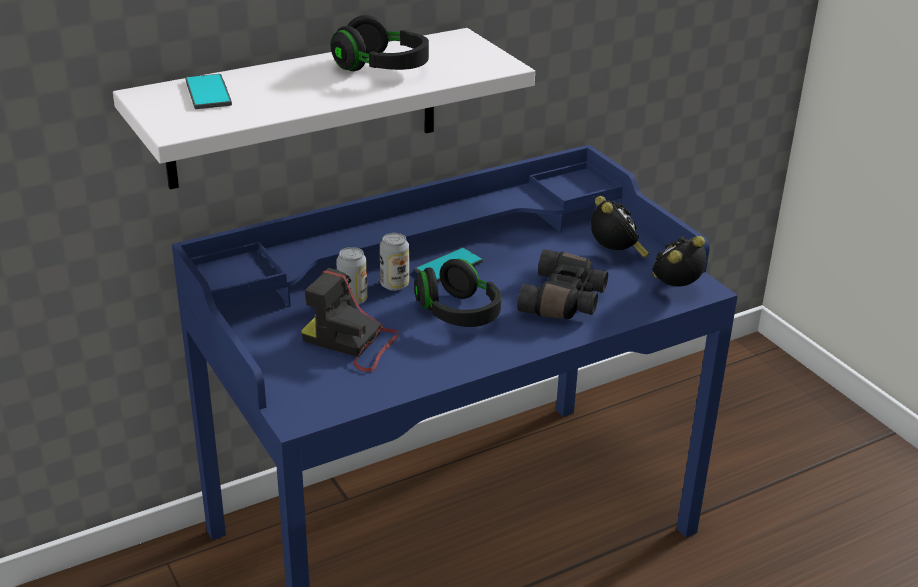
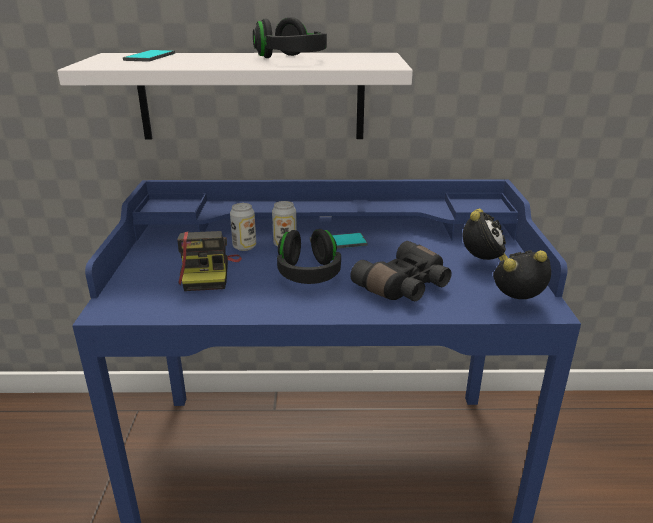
camera: 30 degrees right, 5 degrees down
camera [301,268,399,372] -> camera turned 150 degrees counterclockwise [177,231,242,291]

